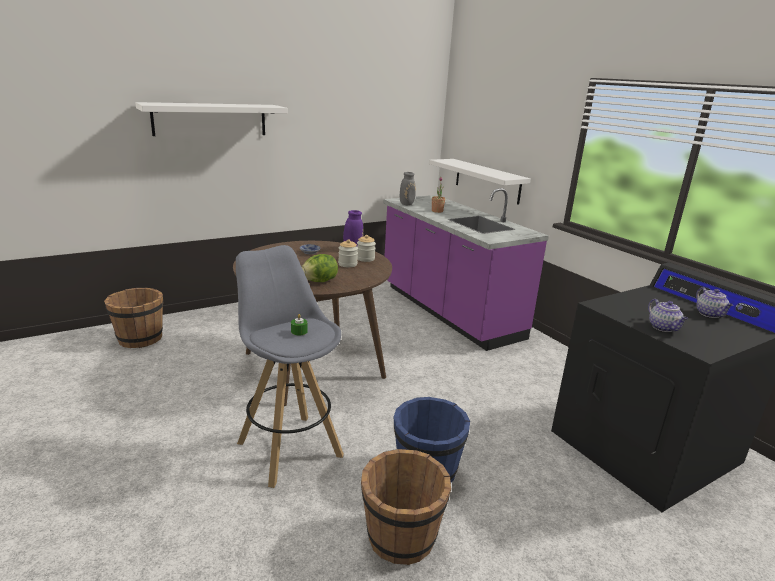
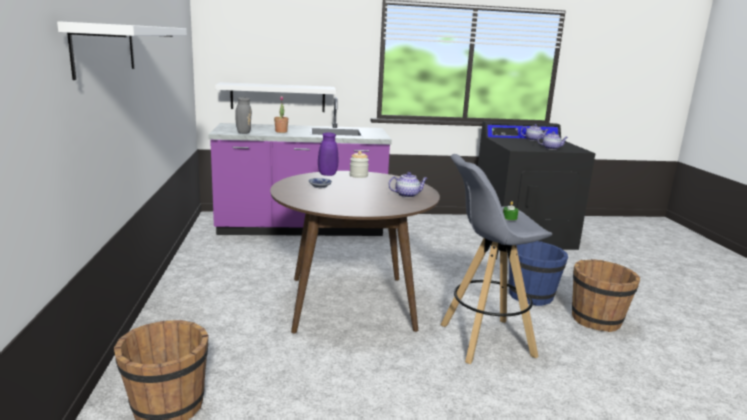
camera: 65 degrees left, 5 degrees down
lettuce [302,254,338,282] -> teapot [388,172,428,198]
jar [338,239,358,267] -> none

